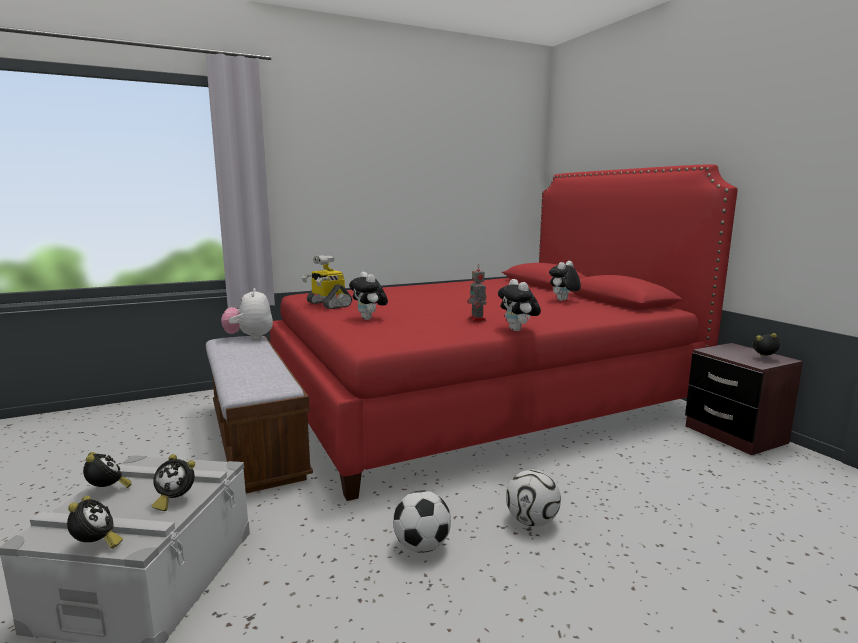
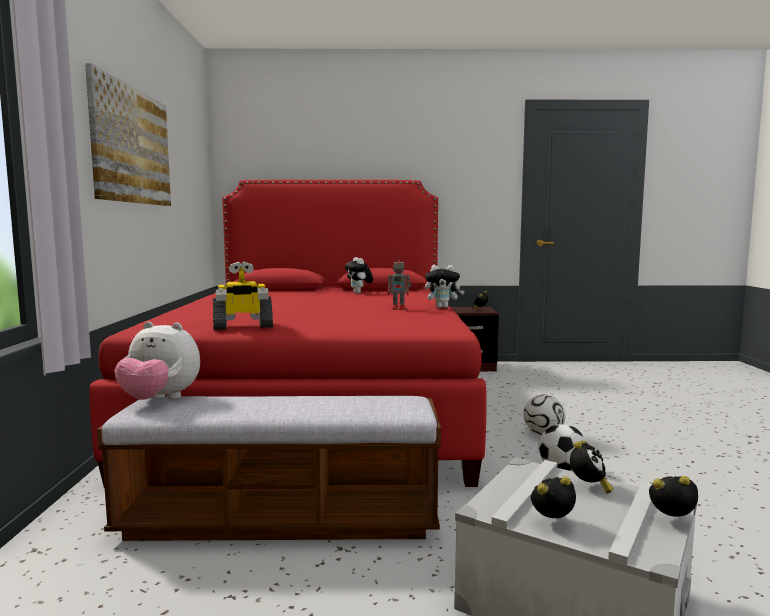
camera: 65 degrees left, 5 degrees down
plush toy [349,272,388,320] -> none
none -> picture [85,63,171,206]

